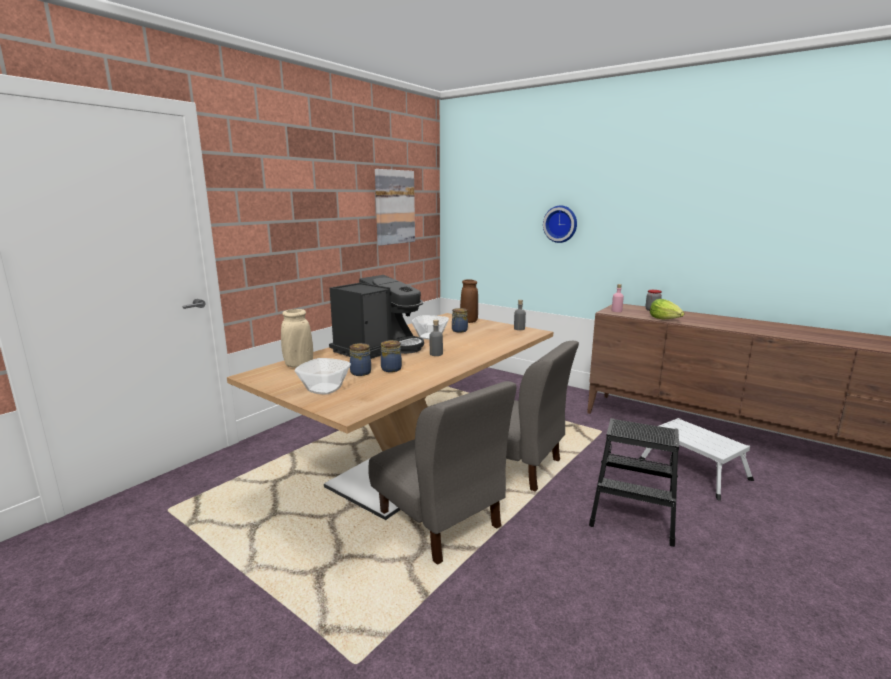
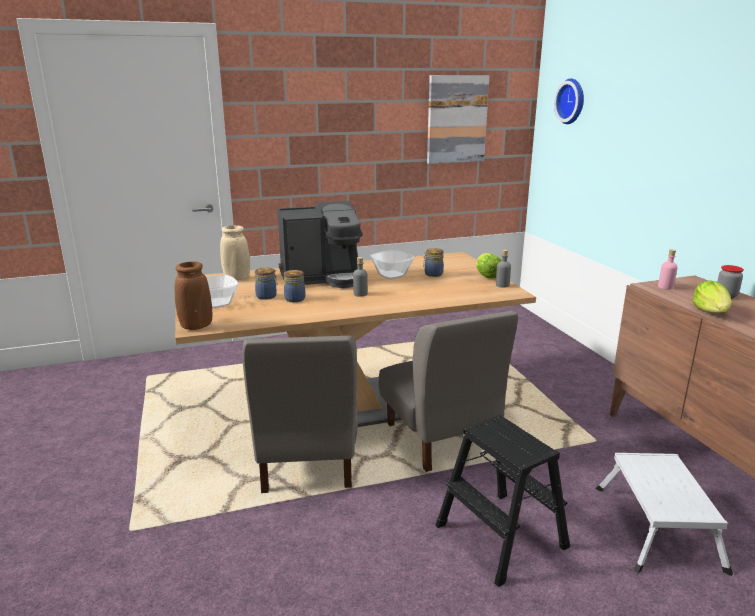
camera: 35 degrees right, 5 degrees up
brown vase [460,279,478,323] -> brown vase moved to [175,261,212,330]
wall clock [543,205,577,243] -> wall clock moved to [554,78,584,124]
none -> lettuce [476,253,502,279]

